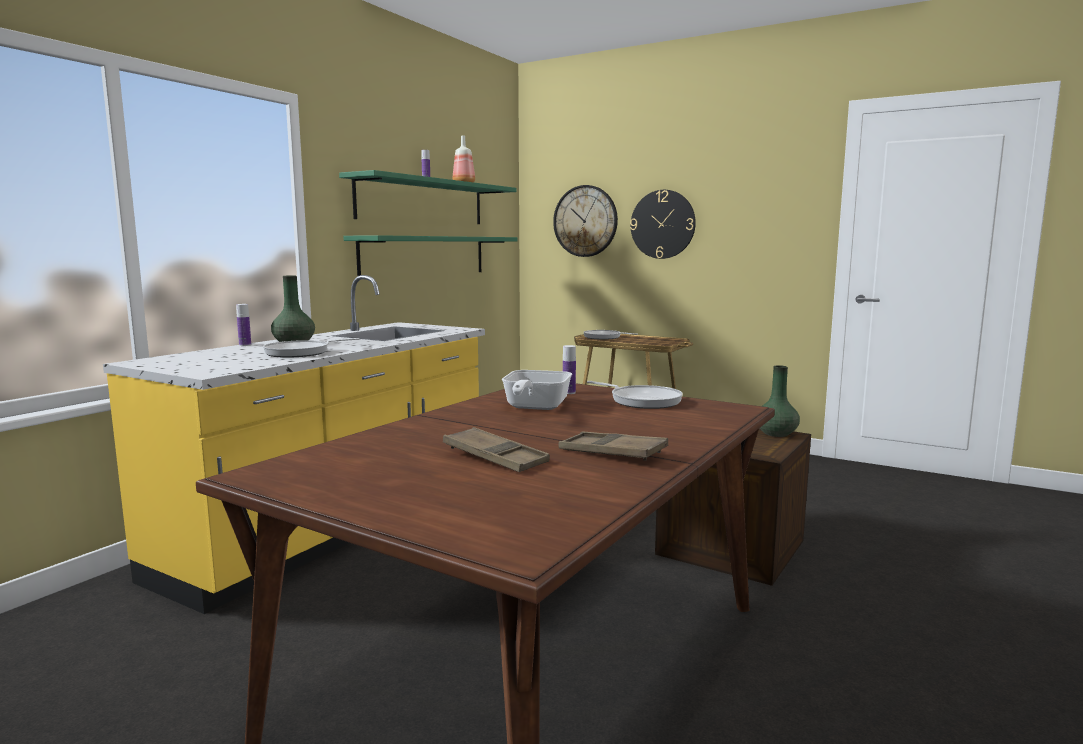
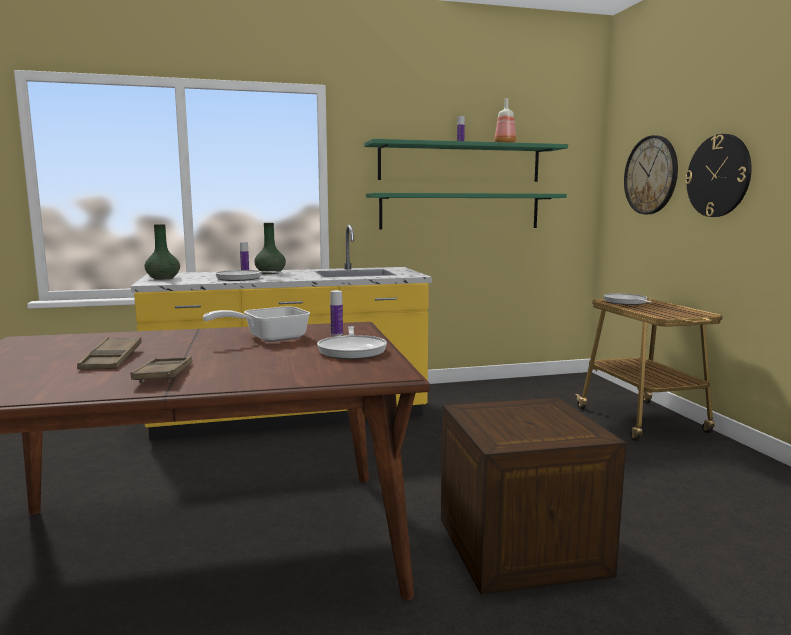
camera: 45 degrees right, 0 degrees up
green vase [760,365,800,437] -> green vase moved to [145,224,180,280]

